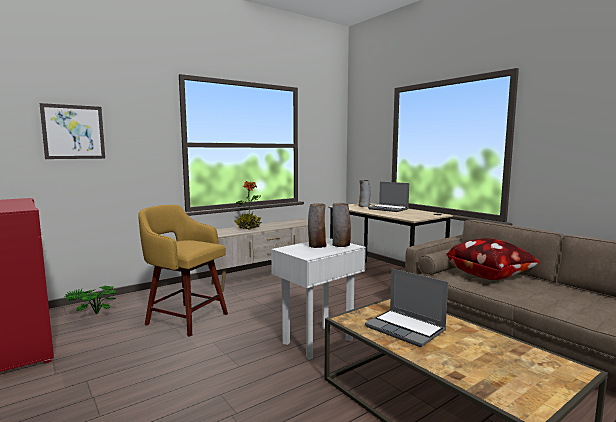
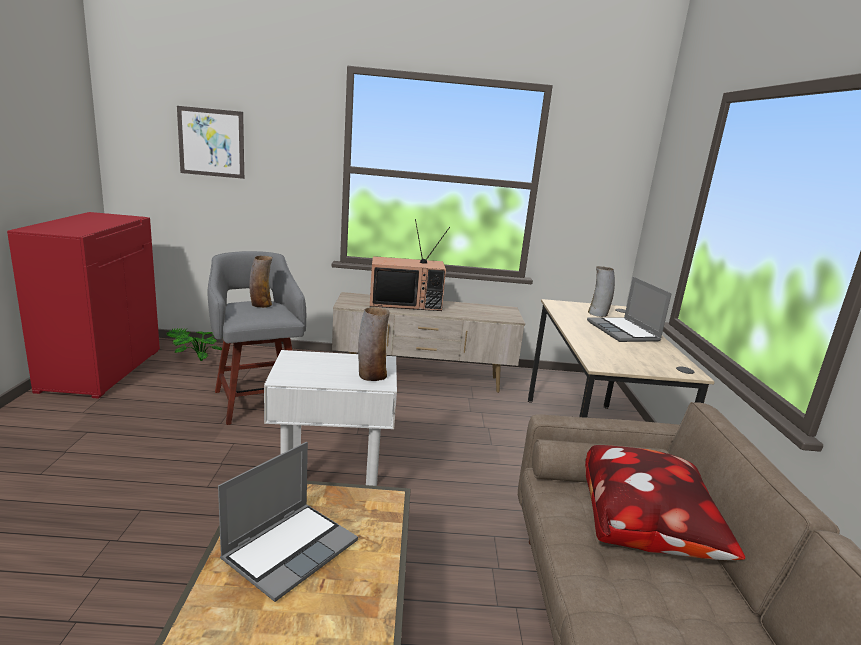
camera: 35 degrees right, 10 degrees up
yellow stool [138,205,228,337] -> grey stool [208,251,306,425]
potted plant [234,181,262,230] -> television [370,219,450,311]
vase [308,203,326,248] -> vase moved to [249,256,273,308]
laptop [365,268,448,347] -> laptop turned 135 degrees counterclockwise [218,442,358,602]

